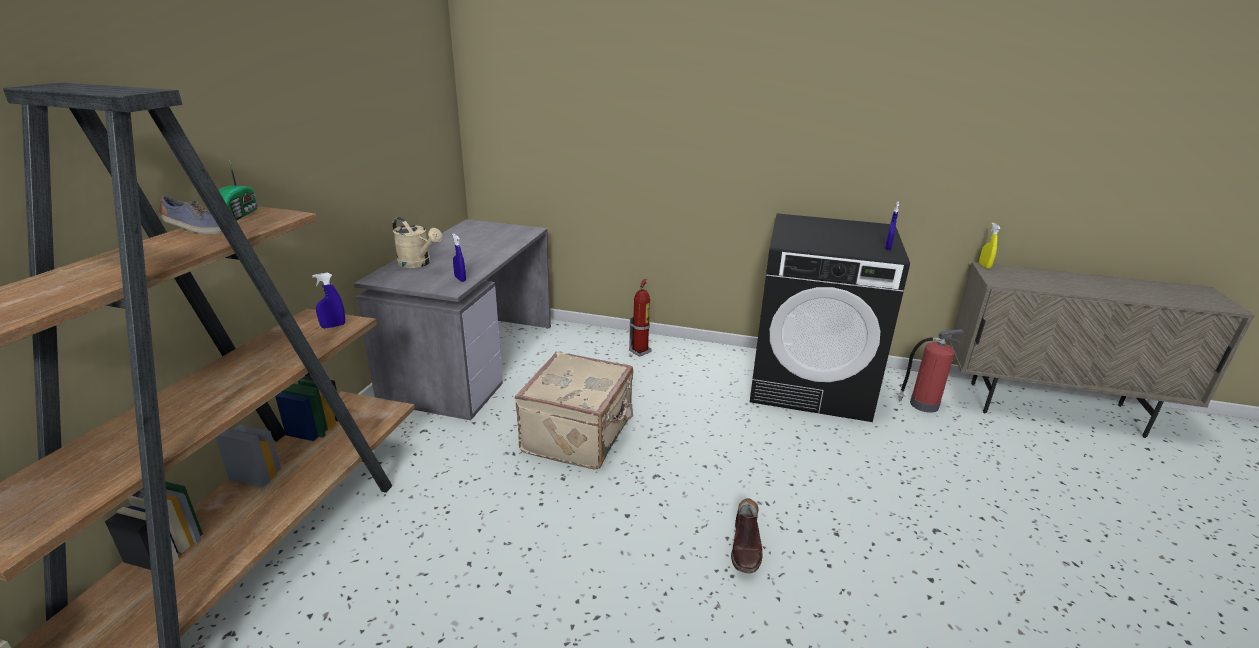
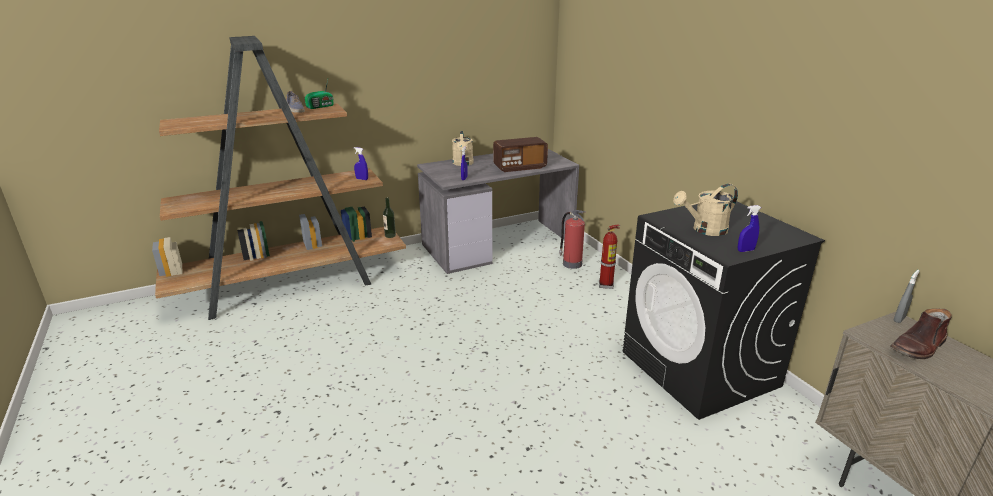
camera: 50 degrees right, 0 degrees up
beige suitcase [515,351,633,470] -> none
brown boot [731,498,763,573] -> brown boot moved to [890,309,952,359]
fire extinguisher [898,329,964,413] -> fire extinguisher moved to [559,210,586,269]
yellow spray bottle [979,223,1000,269] -> grey spray bottle [894,270,920,323]
none -> bottle [383,198,396,238]
none -> radio [493,137,548,172]
none -> beige watering can [673,184,738,236]

